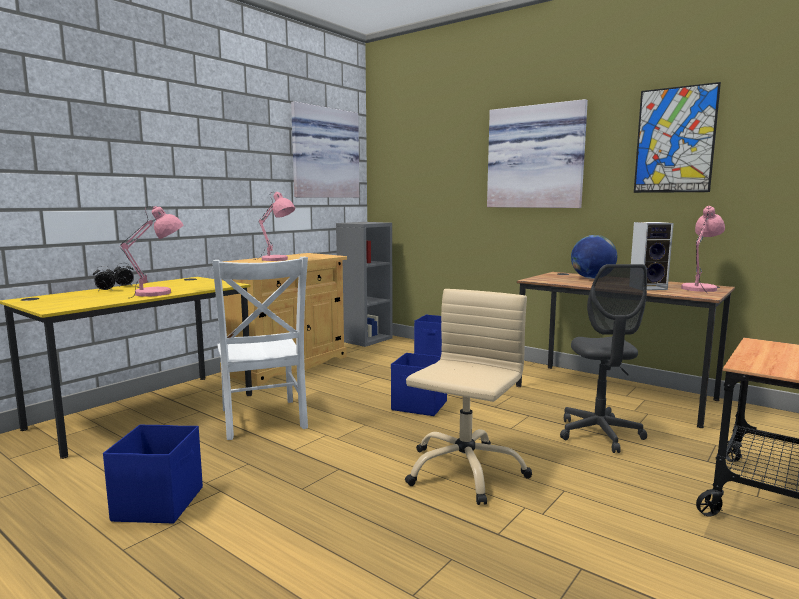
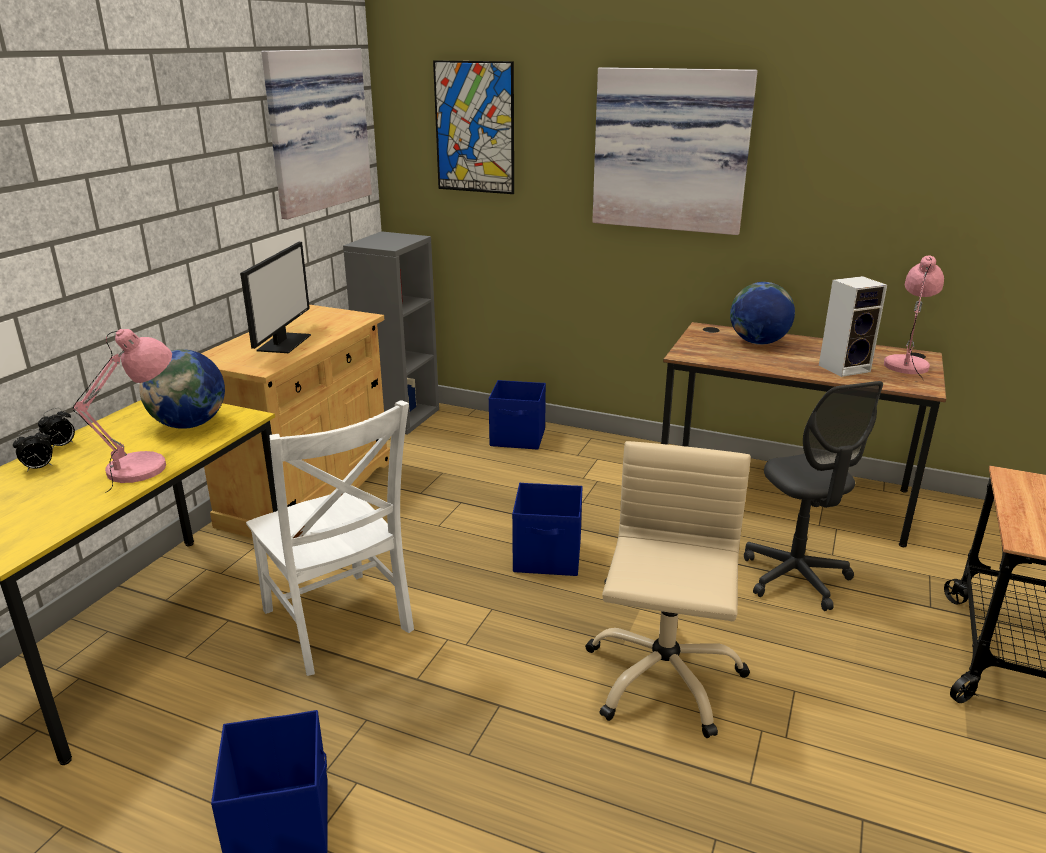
camera: 15 degrees left, 15 degrees up
pink table lamp [253,192,295,261] -> monitor [240,242,311,353]
picture [634,82,721,193] -> picture moved to [433,60,514,194]
none -> globe [139,349,225,429]

